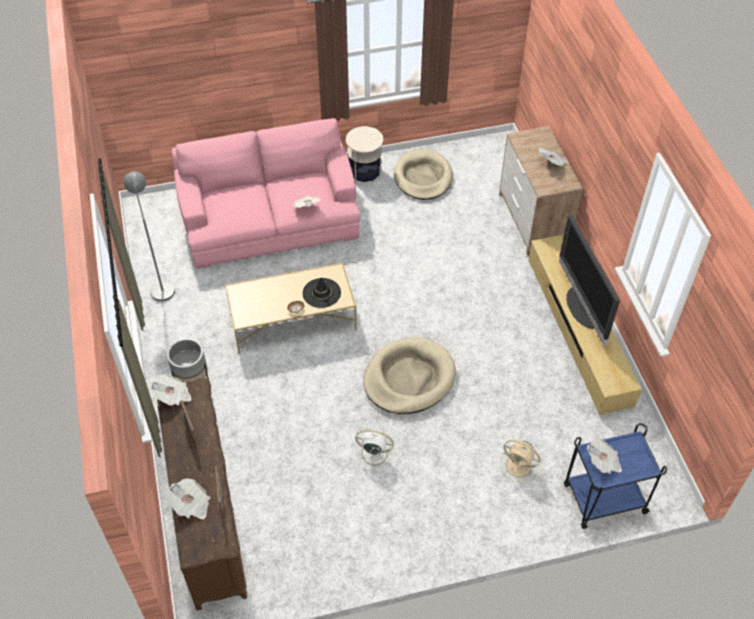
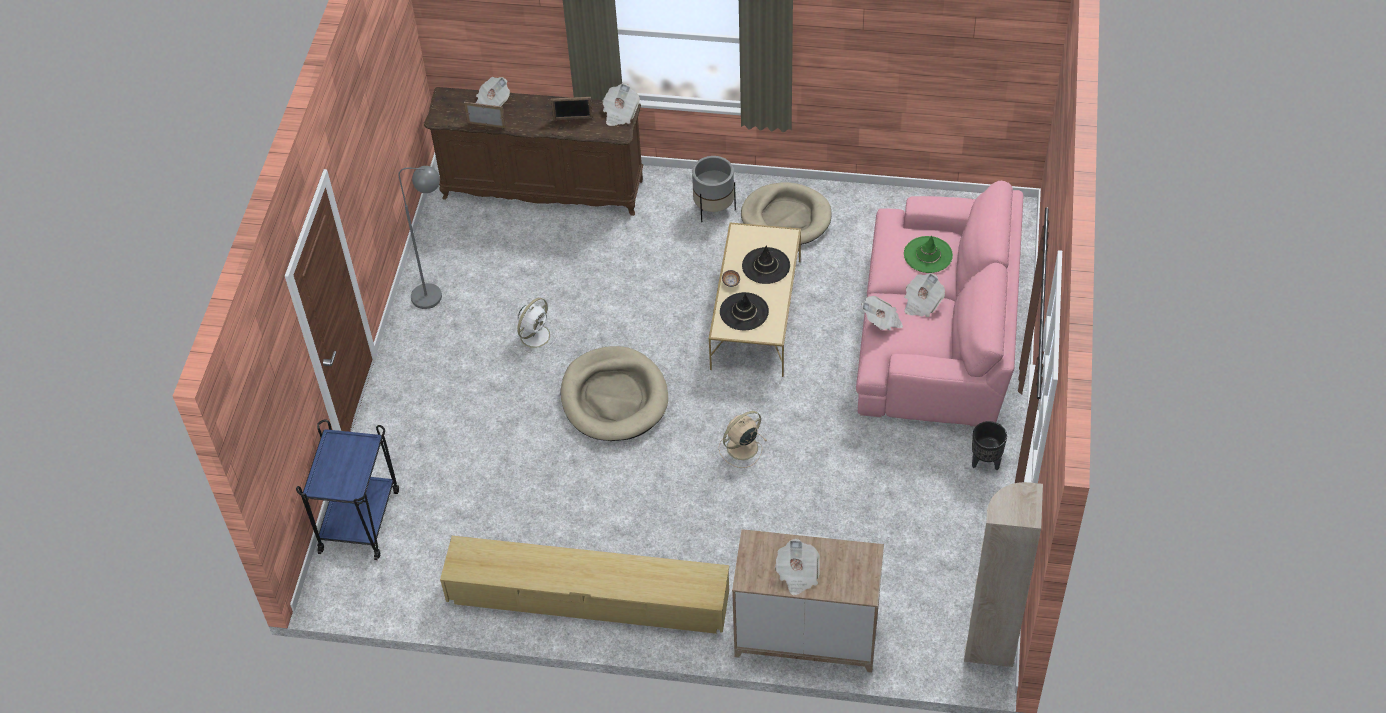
camera: 115 degrees right, 0 degrees up
grey floor lamp [124,171,175,301] -> grey floor lamp moved to [398,166,442,309]
beige side table [346,126,383,183] -> black planter [972,421,1007,470]
beige dog bed [394,149,453,200] -> beige dog bed moved to [741,182,831,245]
beige fan [500,440,540,483] -> beige fan moved to [718,411,767,468]
television [559,215,620,346] -> none
newspaper [587,438,622,474] -> newspaper moved to [904,273,945,317]
none -> black hat [742,246,790,284]
none -> green hat [904,235,953,273]
none -> beige bookcase [964,482,1043,667]

